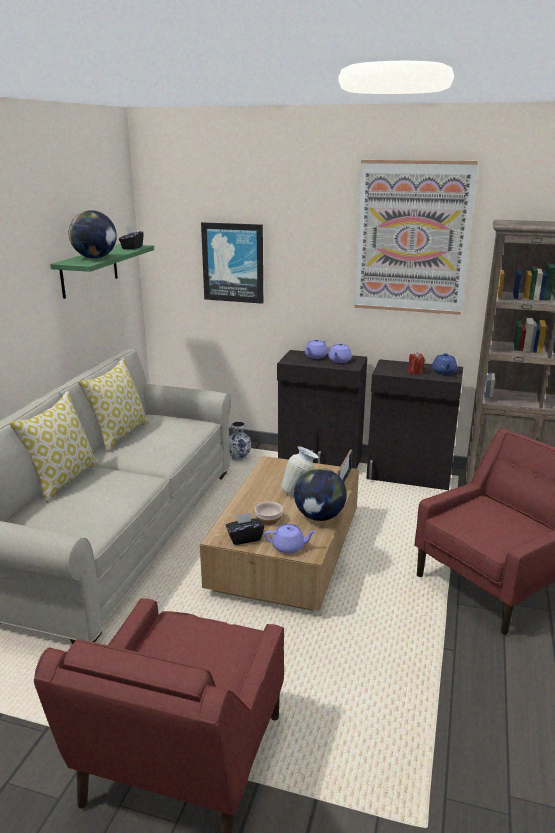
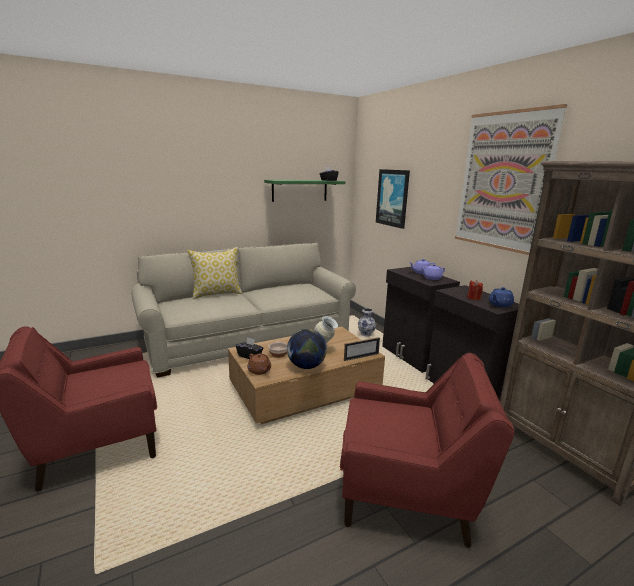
camera: 45 degrees right, 5 degrees down
globe [68,210,117,258] -> none
pillow [78,357,150,451] -> none
purple teapot [264,524,316,554] -> brown teapot [247,354,271,375]

